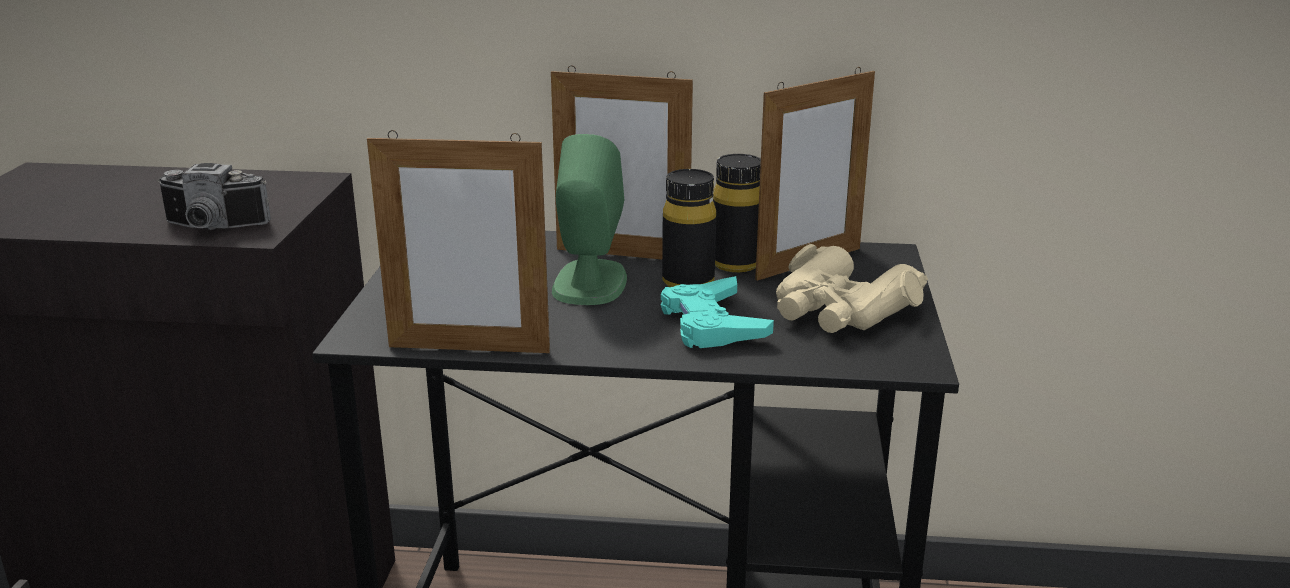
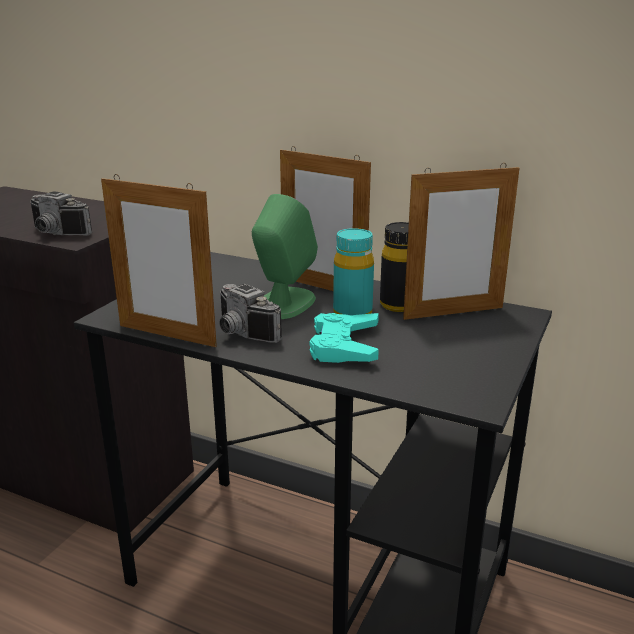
camera: 20 degrees right, 0 degrees up
black bottle [662,169,716,287] -> turquoise bottle [333,228,374,315]
beige binoculars [776,244,928,333] -> none
none -> camera [219,284,282,343]

